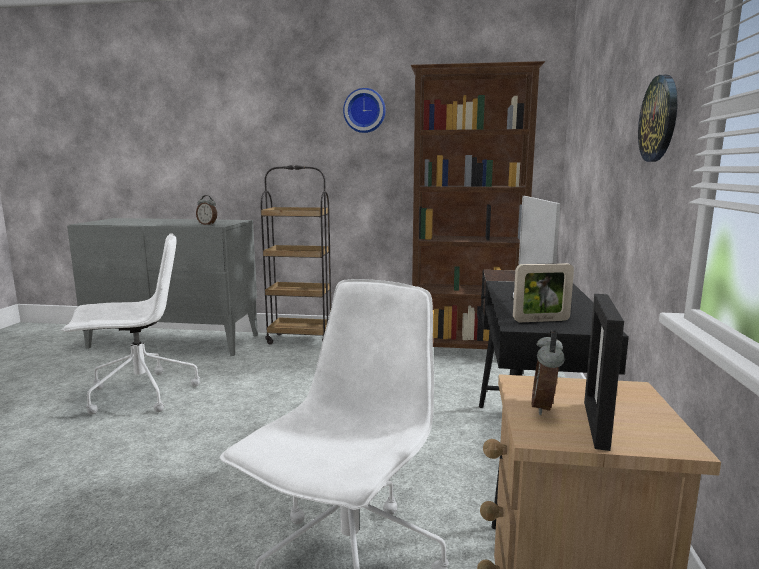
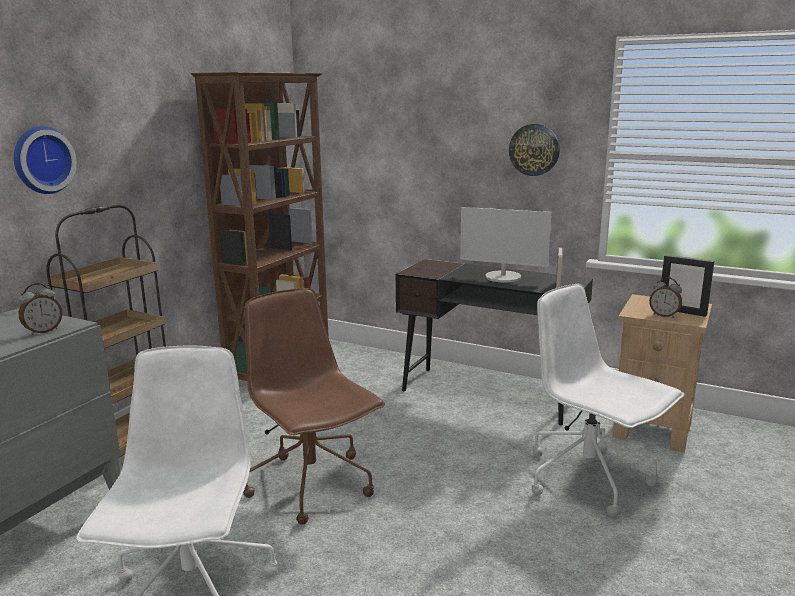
camera: 70 degrees left, 5 degrees up
wall clock [343,88,386,133] -> wall clock moved to [14,126,77,194]
none -> brown office chair [244,288,385,525]

